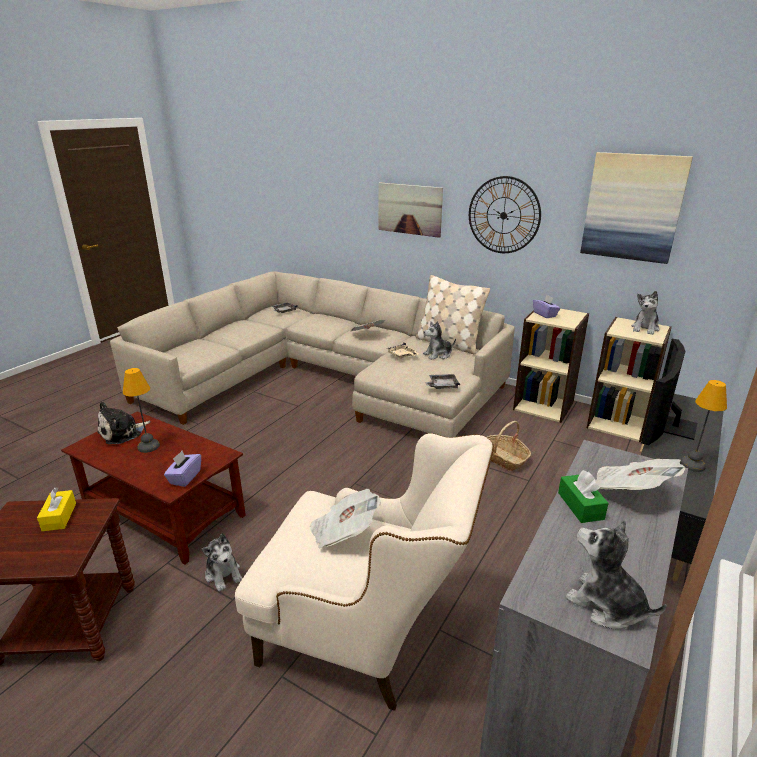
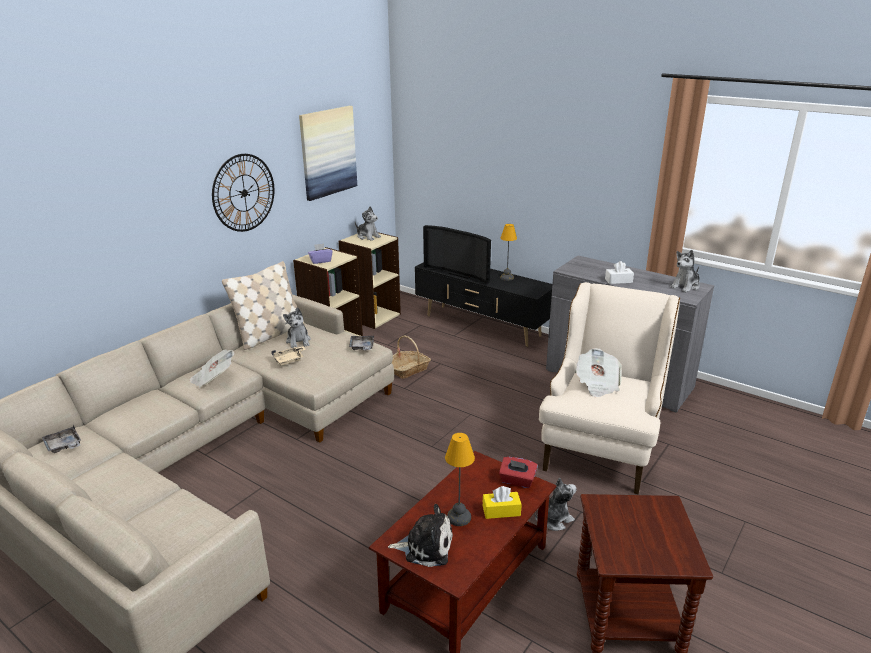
camera: 85 degrees left, 0 degrees up
yellow tissue box [37,487,76,531] -> yellow tissue box moved to [483,486,522,519]
plush toy [97,402,150,444] -> plush toy turned 45 degrees counterclockwise [388,504,453,567]
purple tissue box [164,451,201,487] -> red tissue box [499,457,538,488]
picture [379,183,443,238] -> none
green tissue box [558,470,609,523] -> white tissue box [605,261,634,284]
newspaper [596,459,685,490] -> none

